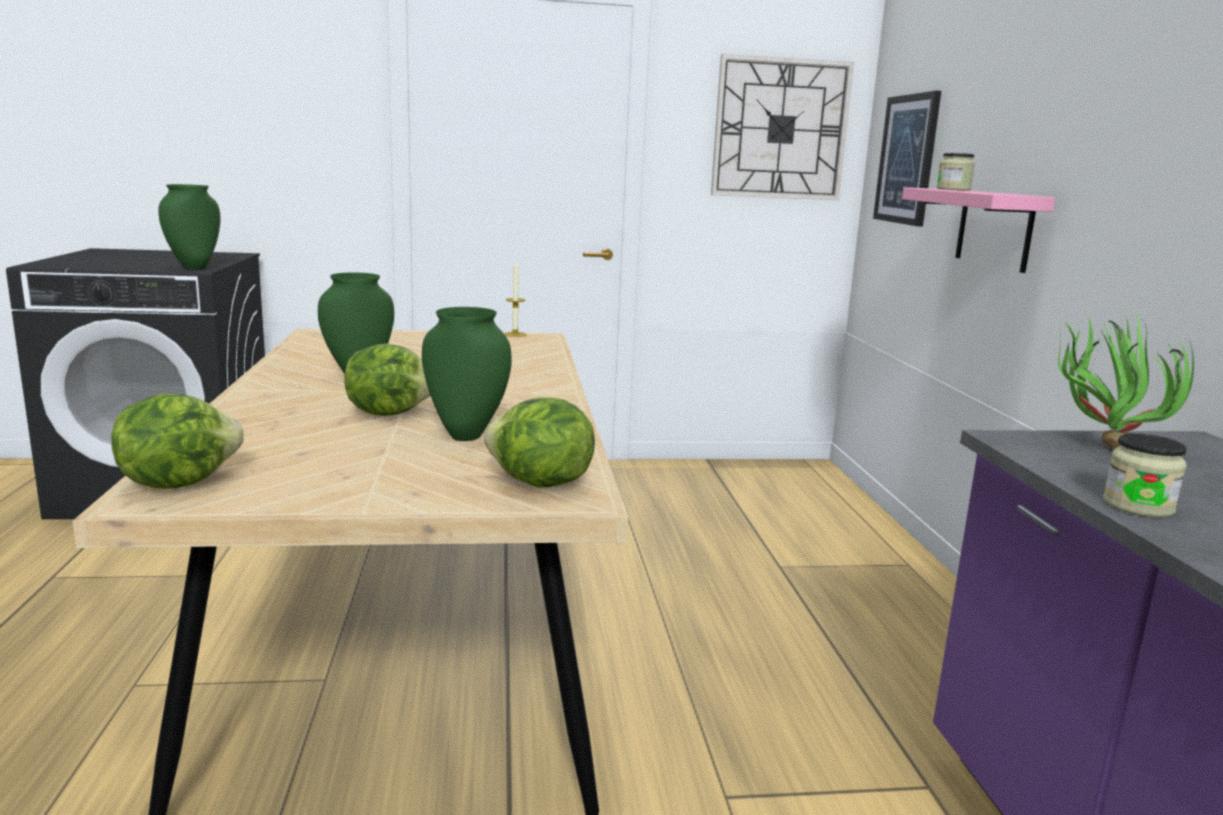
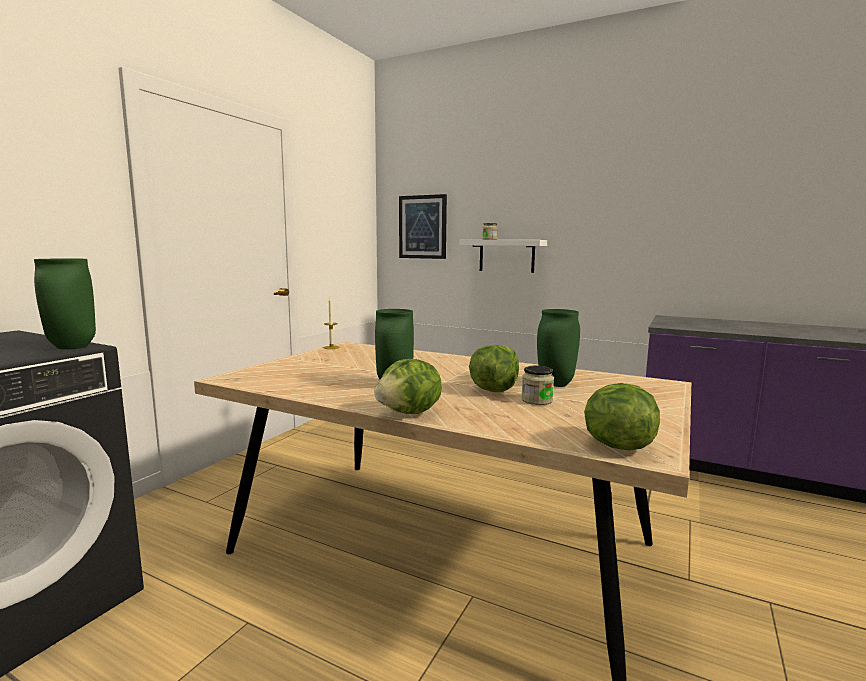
camera: 55 degrees left, 5 degrees down
lettuce [484,397,595,488] -> lettuce moved to [374,359,442,414]
wall clock [711,54,854,200] -> none
pink shelf [902,187,1055,273] -> white shelf [460,240,547,273]
potted plant [1058,313,1194,449] -> none
jar [1103,433,1187,517] -> jar moved to [521,366,554,405]

